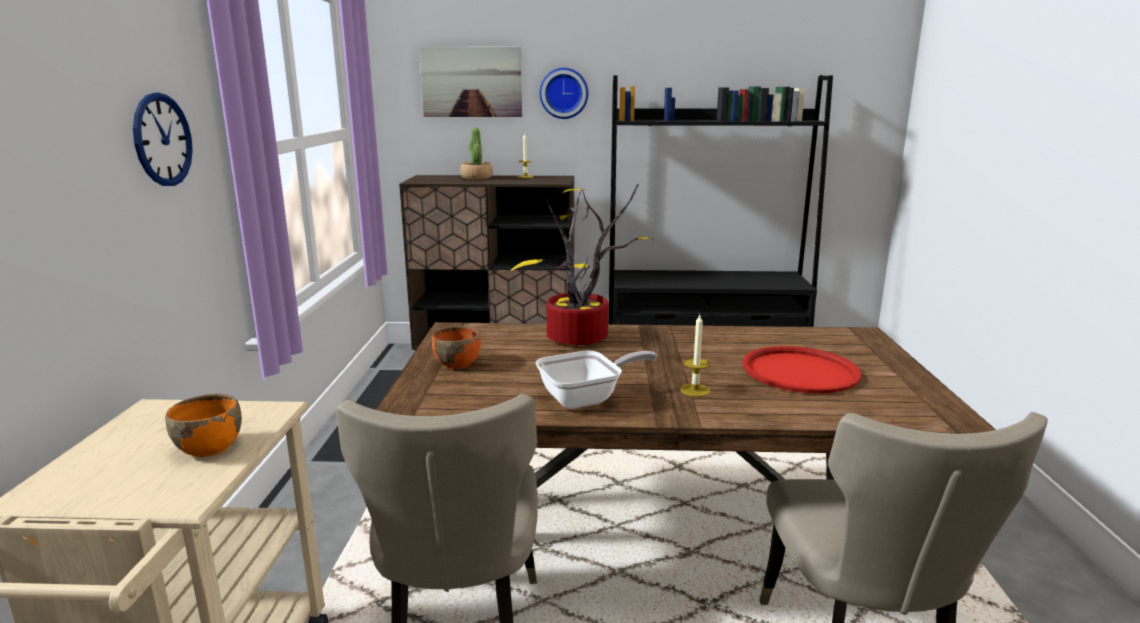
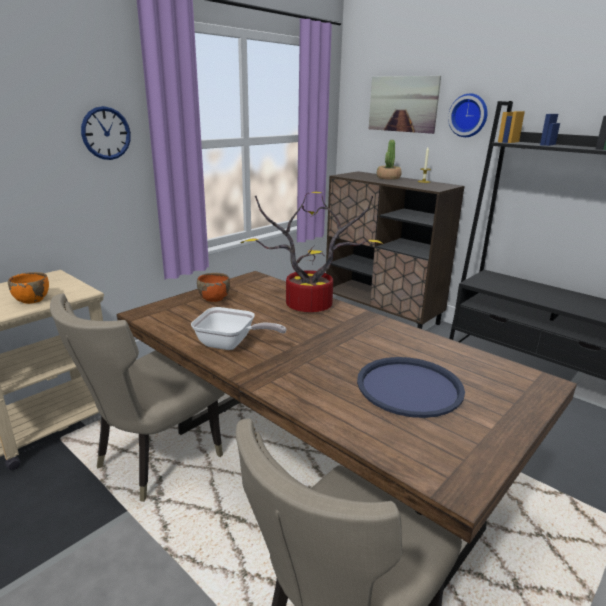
camera: 40 degrees right, 5 degrees up
candle [680,315,710,397] -> none
red tray [742,346,862,394] -> blue tray [357,357,465,418]

